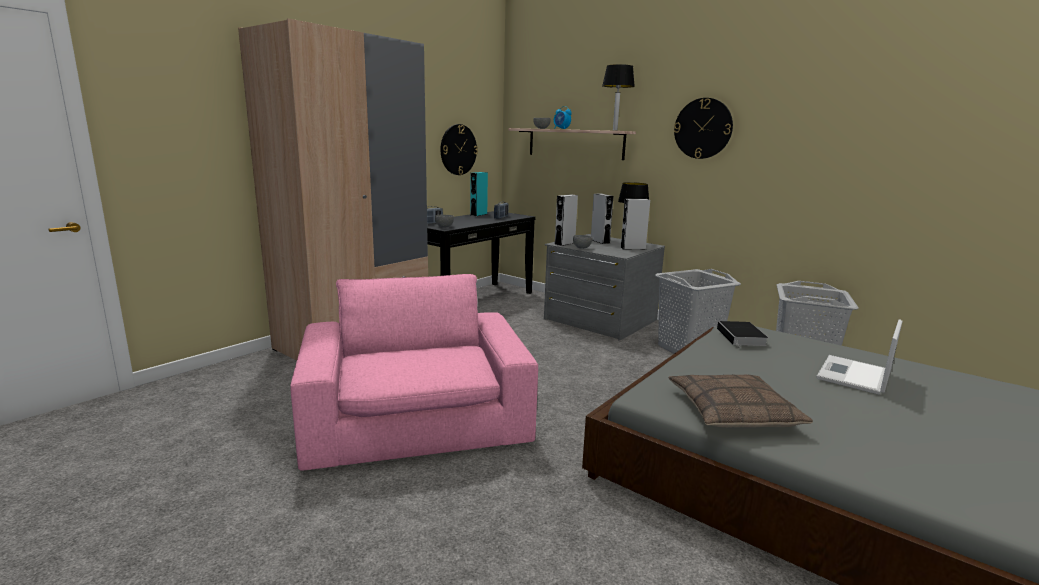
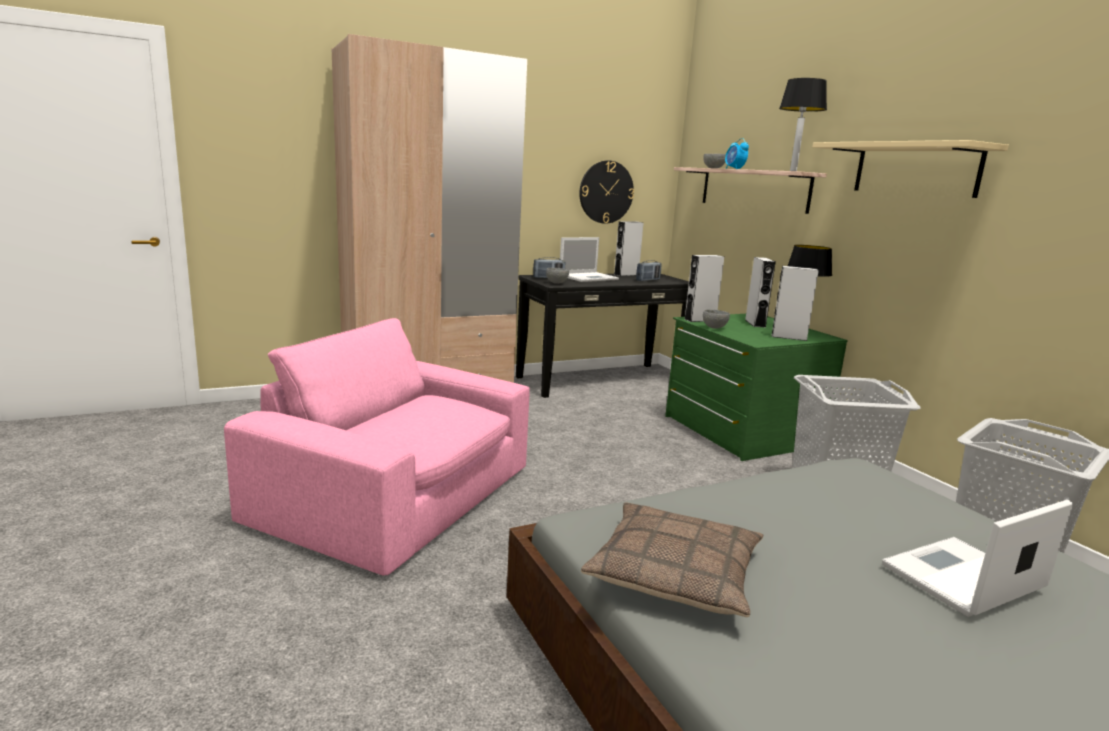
camera: 25 degrees right, 0 degrees up
pink armchair [290,274,538,471] -> pink armchair turned 75 degrees counterclockwise [224,318,530,576]
turquoise speaker [470,172,488,216] -> grey speaker [614,221,643,276]
grey dresser [544,234,665,341] -> green dresser [665,314,848,461]
wall clock [674,98,733,159] -> beige shelf [813,140,1009,198]
book [717,321,768,349] -> none
none -> laptop [560,237,619,282]

